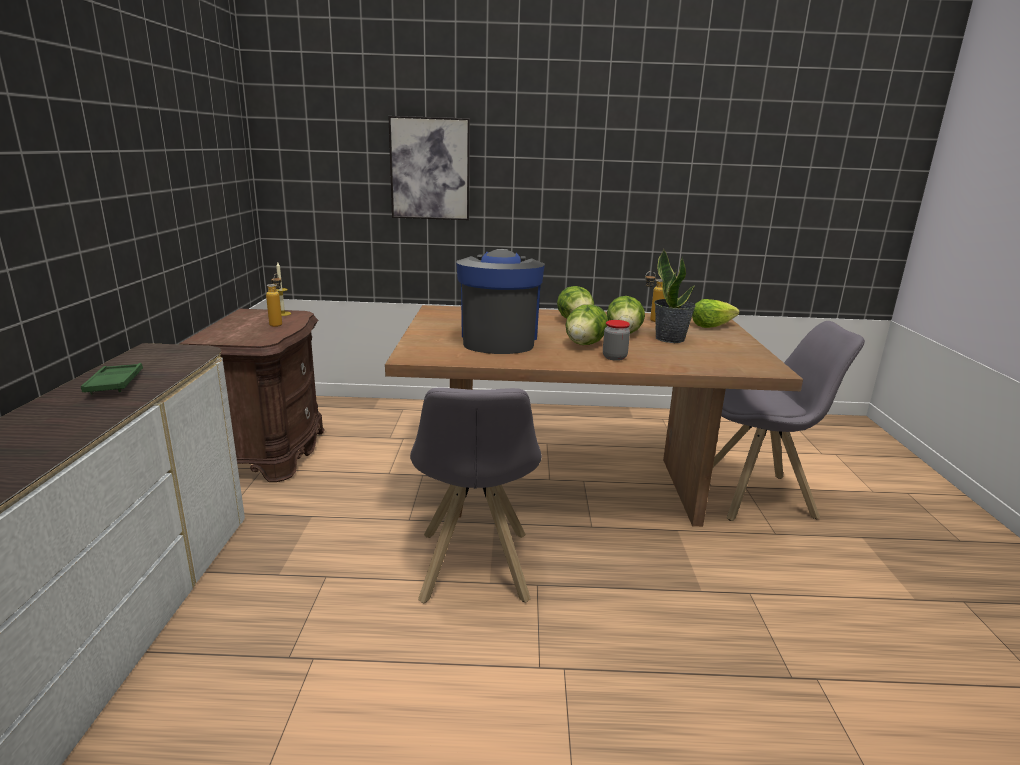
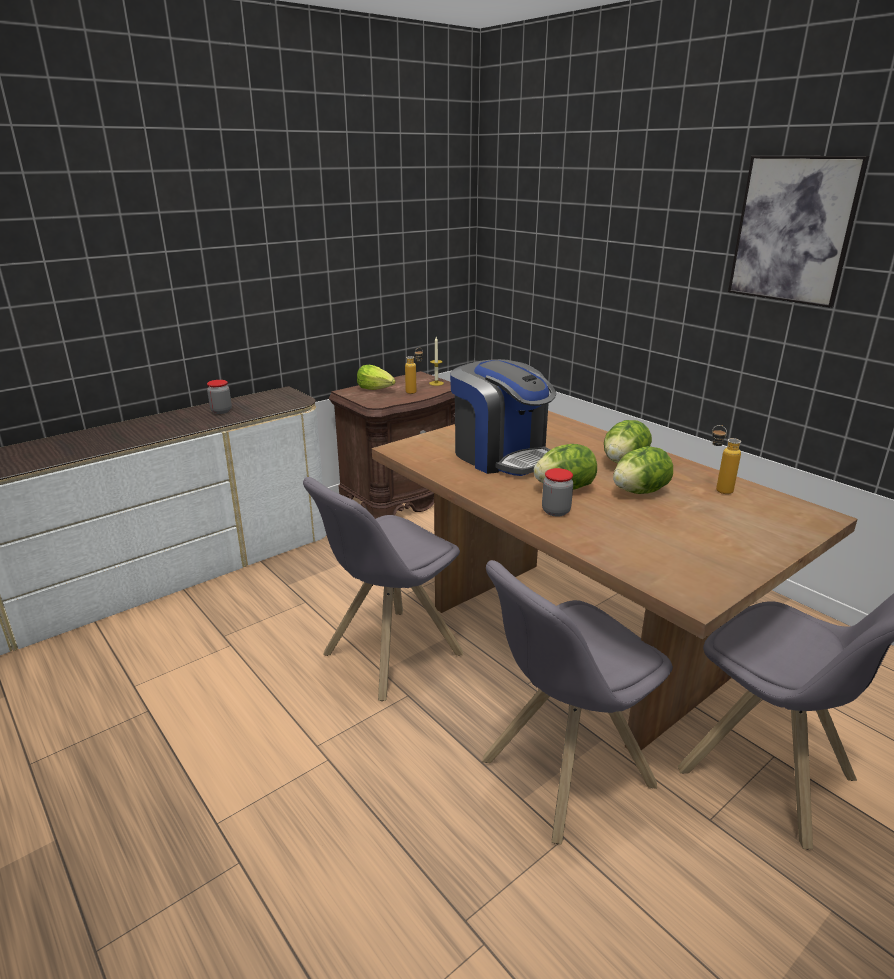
camera: 50 degrees right, 5 degrees up
green tray [81,363,143,395] -> jar [207,380,232,414]
picture [388,116,470,220] -> picture moved to [728,156,869,308]
coffee machine [456,249,545,354] -> coffee machine turned 90 degrees clockwise [450,359,557,476]
potted plant [654,248,696,343] -> none
lettuce [692,299,740,328] -> lettuce moved to [357,365,396,390]
none -> grey chair [482,560,673,844]

